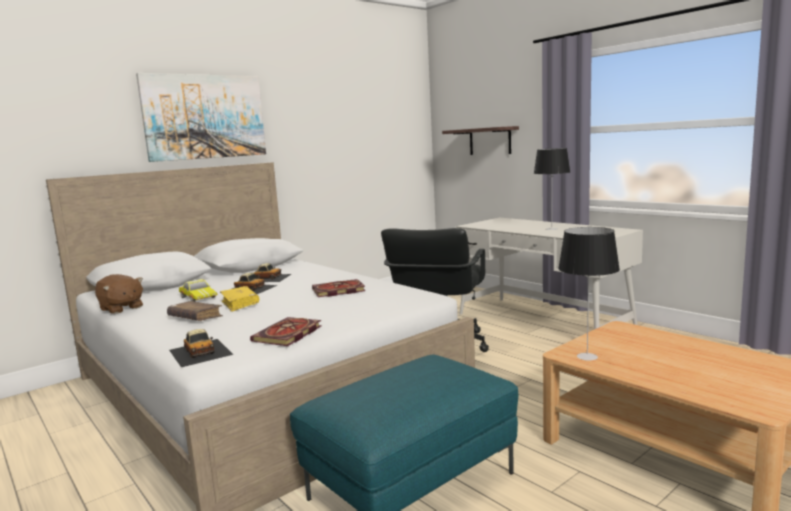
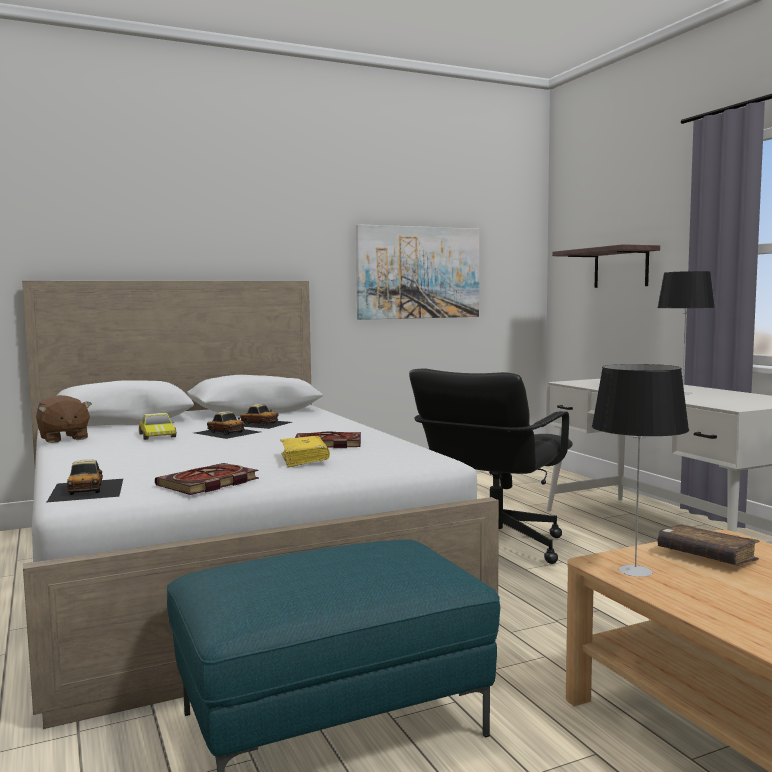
camera: 15 degrees right, 5 degrees down
picture [136,73,266,162] -> picture moved to [356,224,479,320]
brown book [167,301,223,321] -> brown book moved to [658,524,760,566]
yellow book [220,286,259,312] -> yellow book moved to [280,436,330,468]

